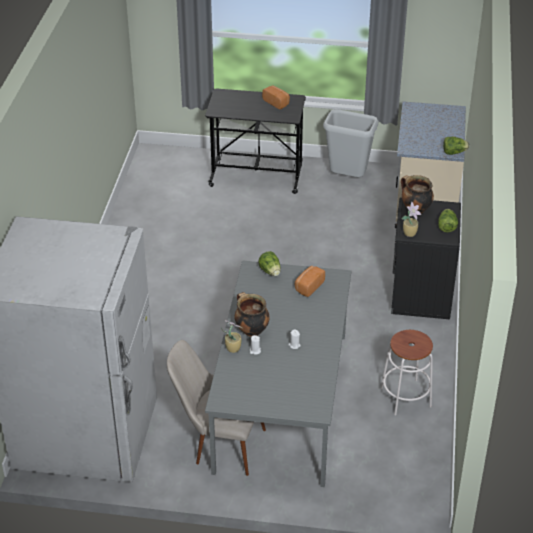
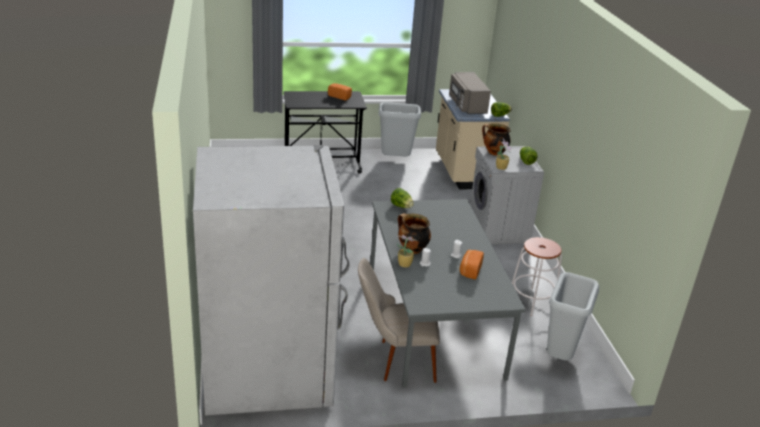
camera: 20 degrees left, 10 degrees down
bread [295,266,325,297] -> bread moved to [460,250,484,279]
black washing machine [391,198,461,319] -> white washing machine [470,146,544,244]
none -> grey microwave [449,72,491,114]
none -> grey trash can [547,272,599,361]

